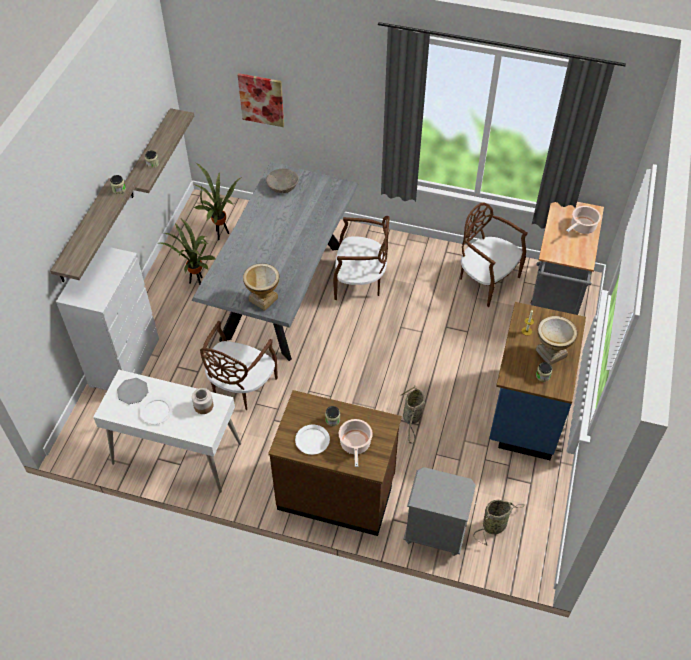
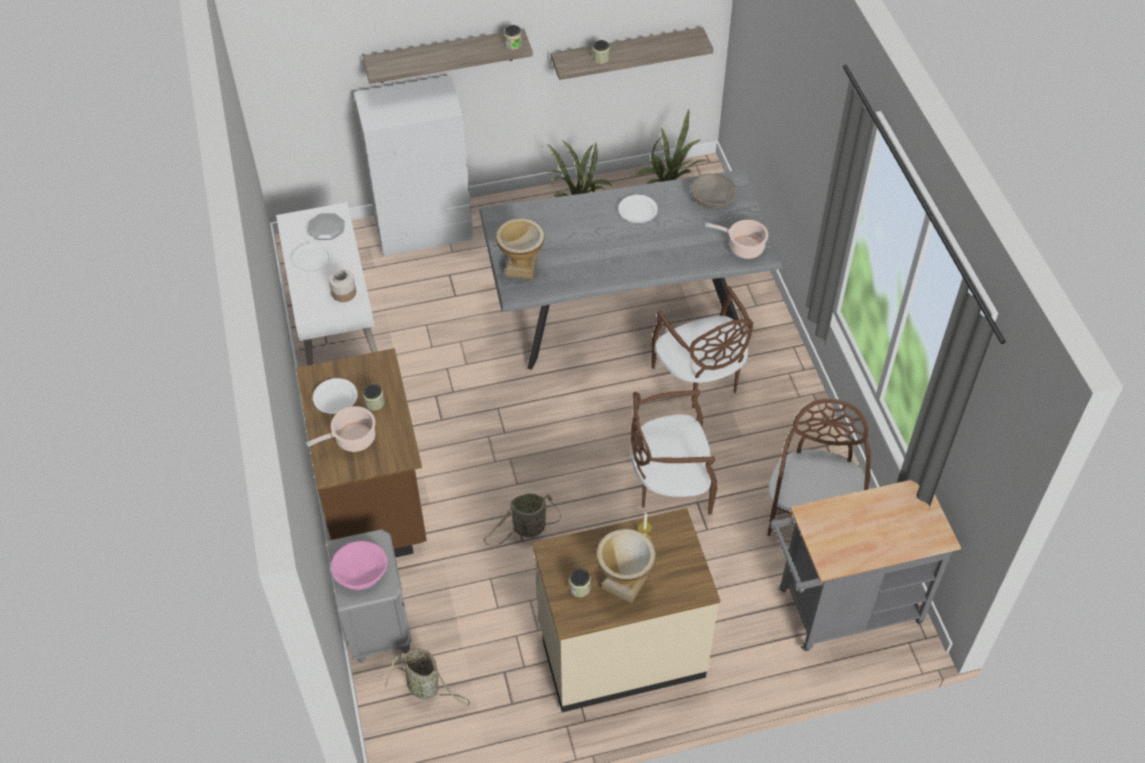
camera: 60 degrees right, 0 degrees up
brown chair [200,321,278,410] -> brown chair moved to [631,389,717,515]
picture [238,73,284,127] -> none
blue counter [489,302,586,460] -> beige counter [532,508,720,712]
cooking pot [566,206,601,234] -> cooking pot moved to [705,220,768,259]
none -> pink bowl [331,541,388,590]
none -> white plate [618,195,658,223]

